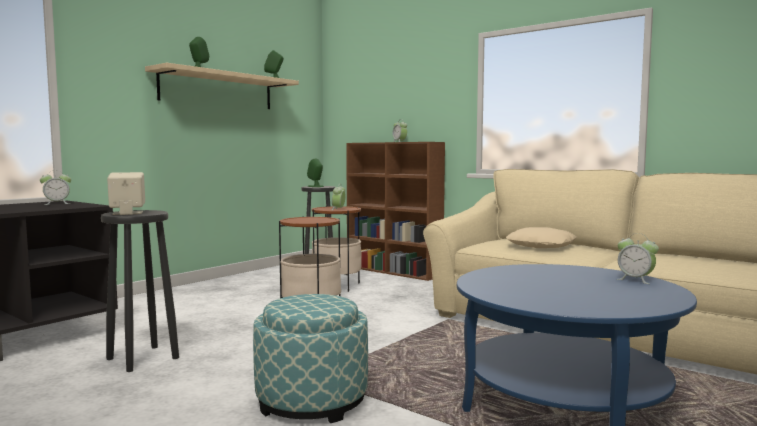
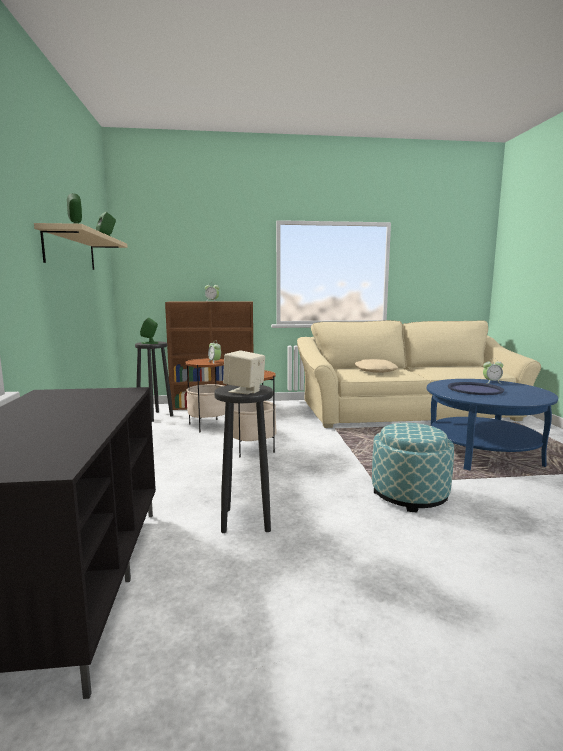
camera: 45 degrees left, 5 degrees up
alarm clock [40,170,71,205] -> none
none -> blue tray [448,382,504,395]

